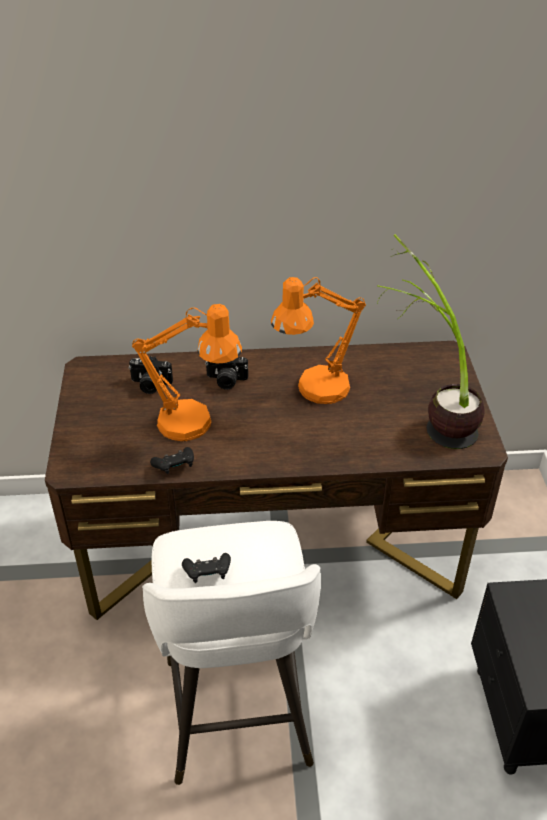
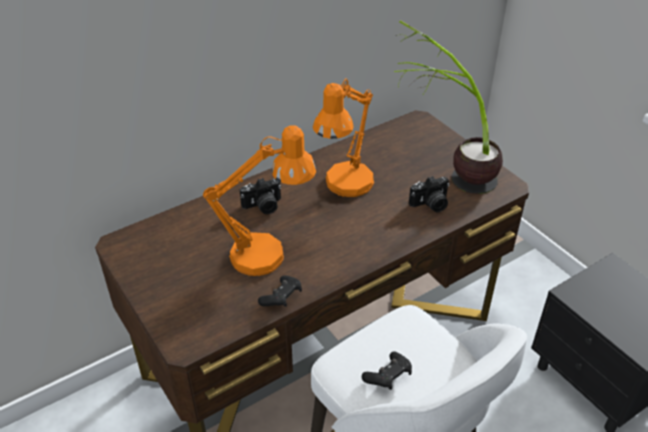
camera: 30 degrees left, 0 degrees up
camera [128,356,173,394] -> camera moved to [409,176,449,212]

